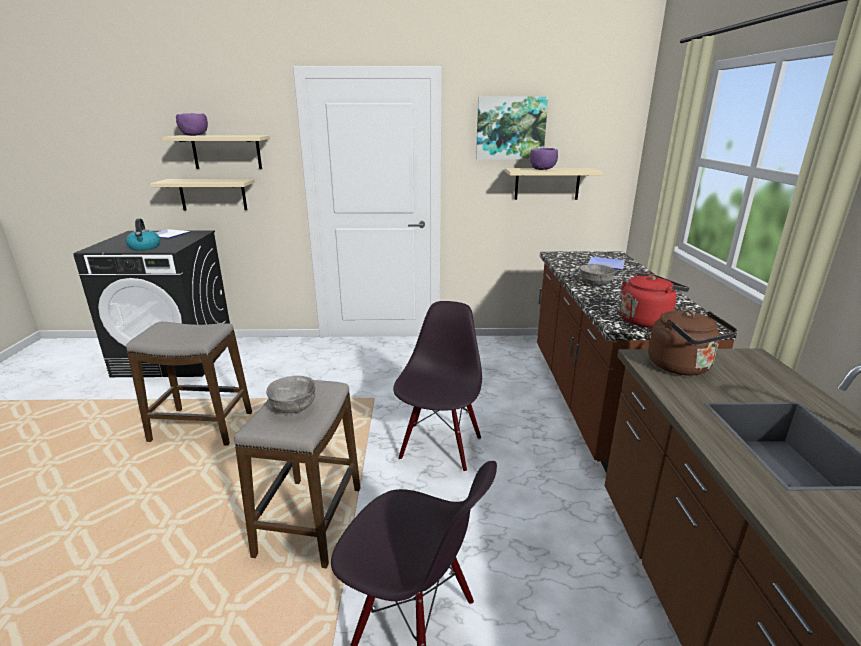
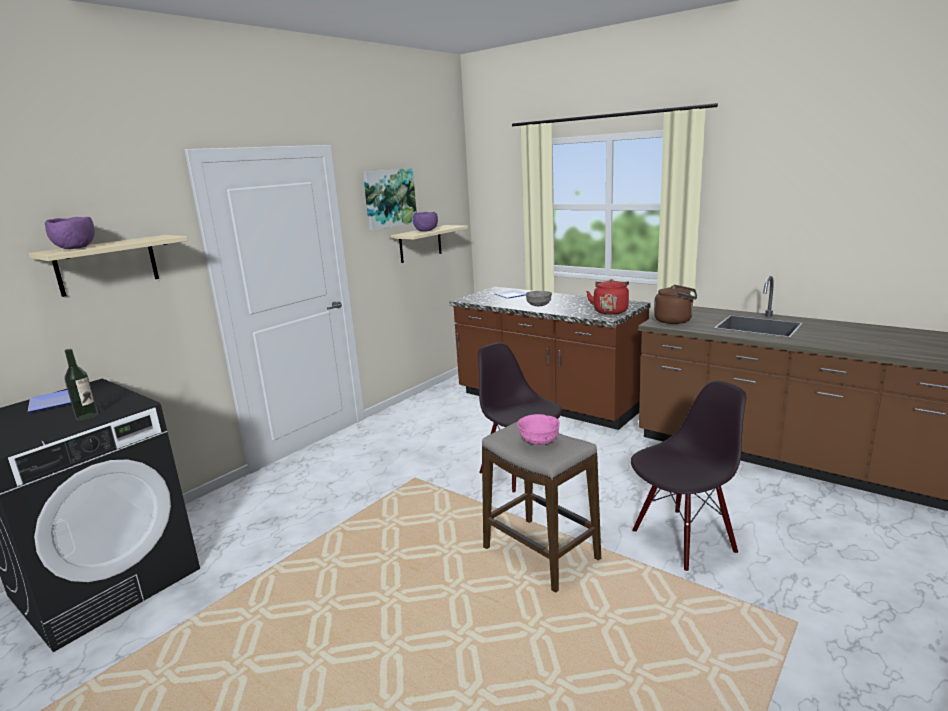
camera: 50 degrees left, 5 degrees down
kettle [126,219,160,251] -> bottle [64,349,98,421]
stool [126,322,252,446] -> none
beige shelf [150,179,255,210] -> none
grey bowl [266,376,316,413] -> pink bowl [517,414,560,445]

